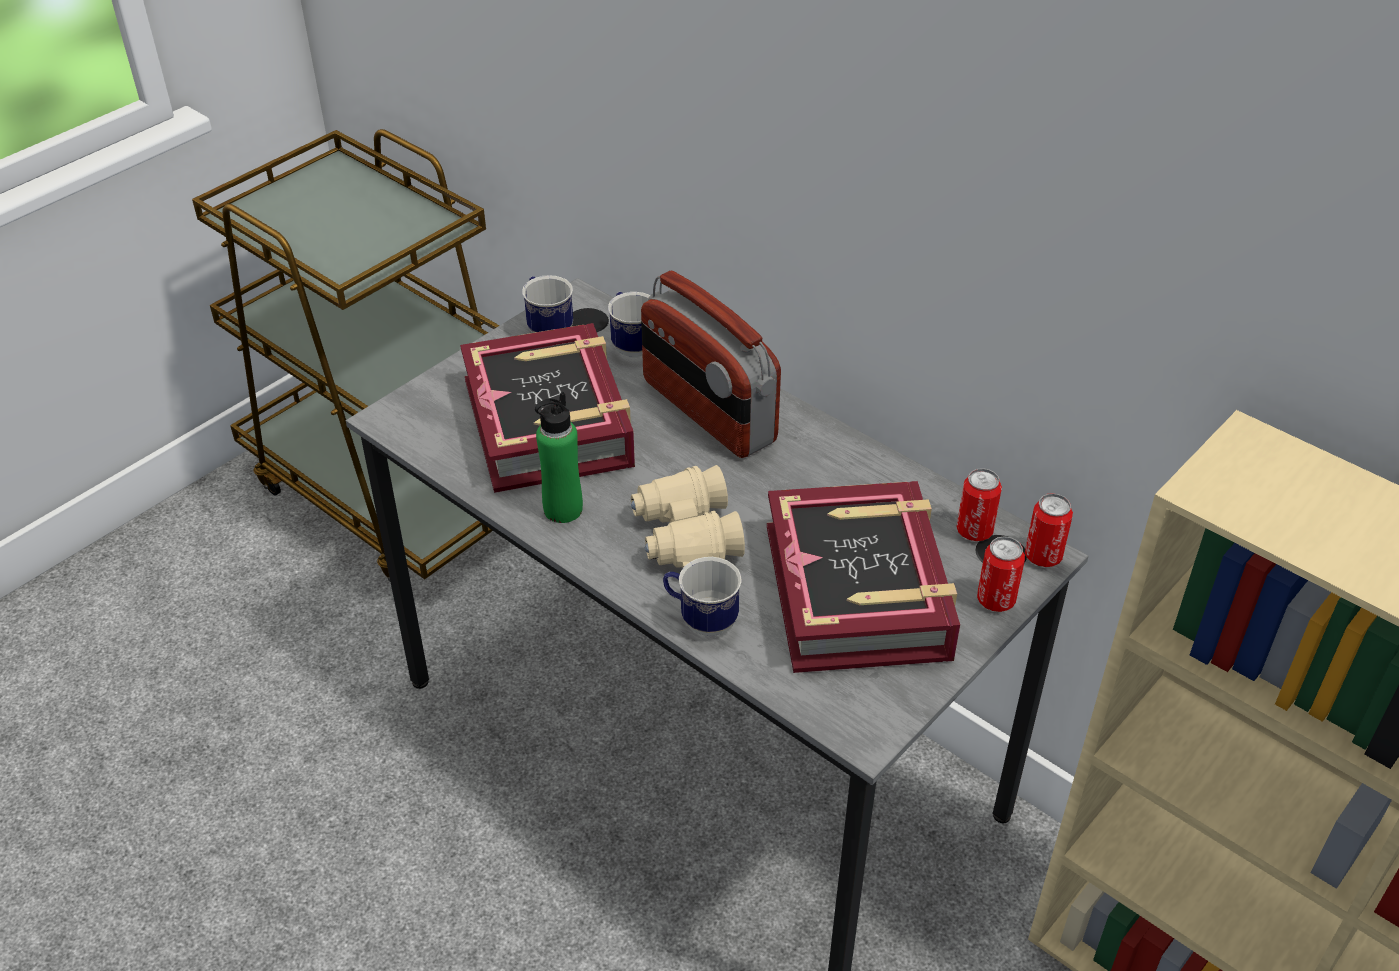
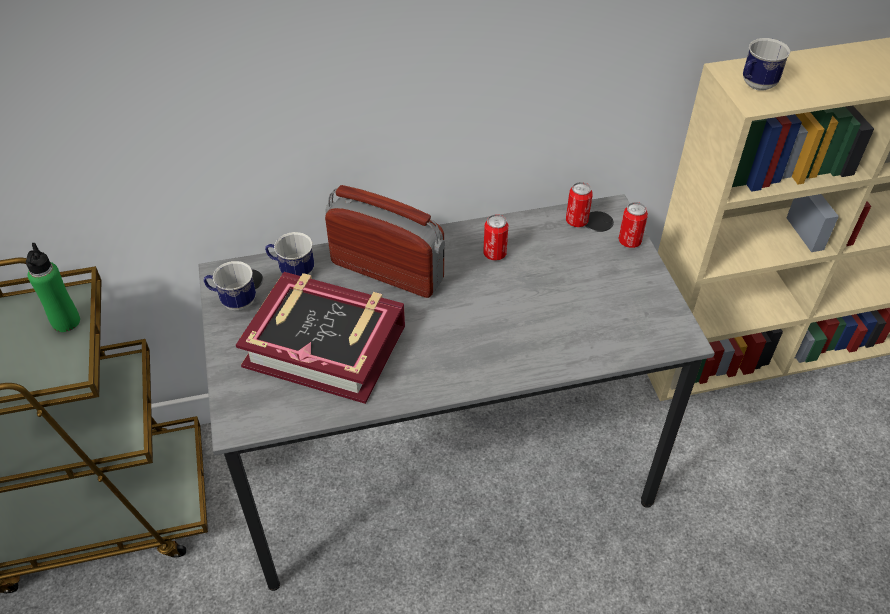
camera: 55 degrees left, 5 degrees up
green bottle [535,392,583,523] -> green bottle moved to [26,243,80,332]
beige binoculars [631,465,745,567] -> none
radio [641,271,781,458] -> radio turned 150 degrees counterclockwise [325,185,445,298]
mug [663,557,742,636] -> mug moved to [743,38,790,91]
book [767,481,960,673] -> none
can [1025,493,1073,567] -> can moved to [483,214,508,261]

